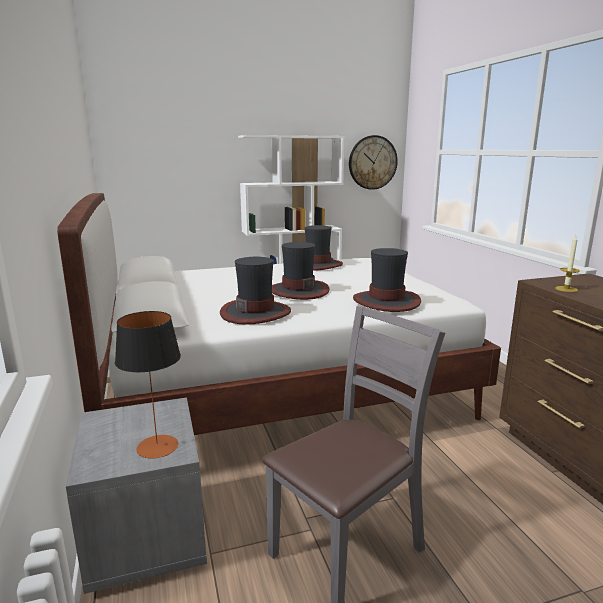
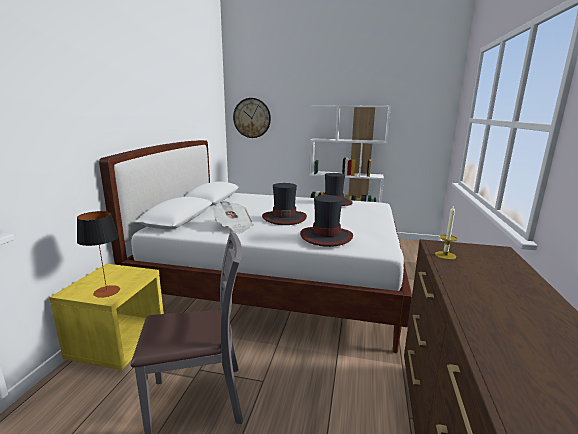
camera: 30 degrees right, 0 degrees up
grey nightstand [66,398,207,594] -> yellow nightstand [49,264,164,370]
hat [220,257,291,325] -> newspaper [213,201,254,234]
wall clock [349,135,398,190] -> wall clock moved to [233,98,271,138]

